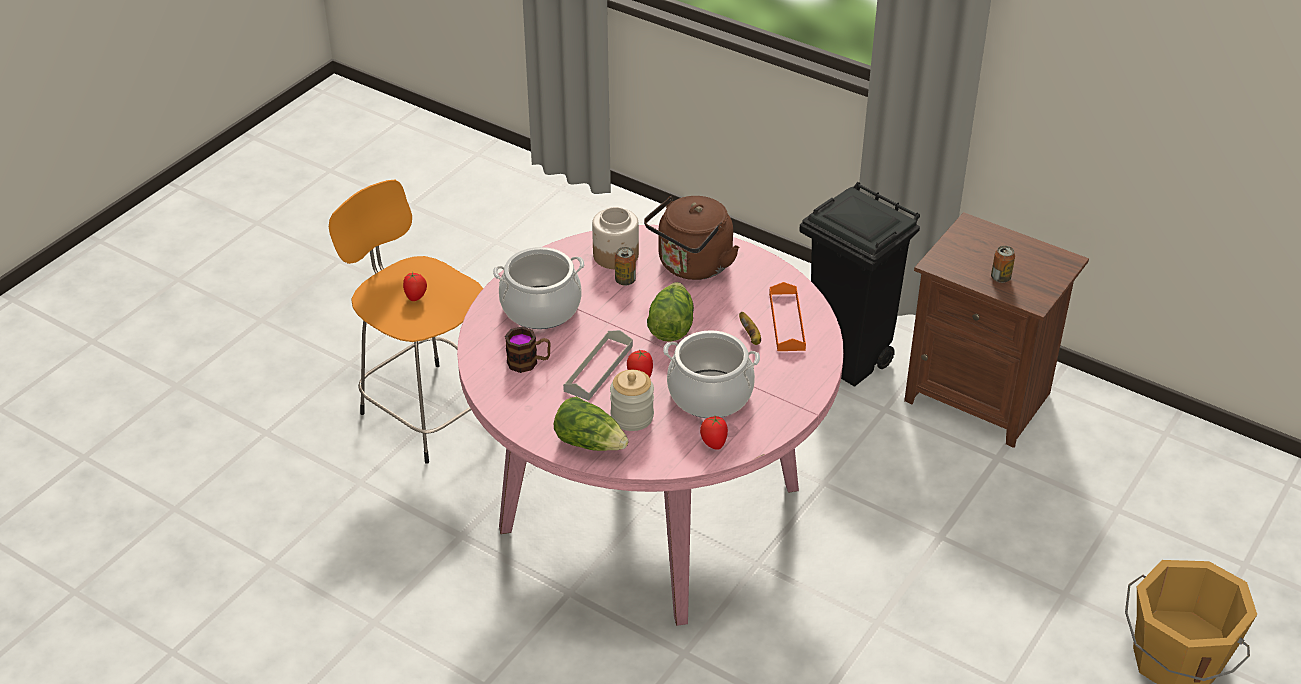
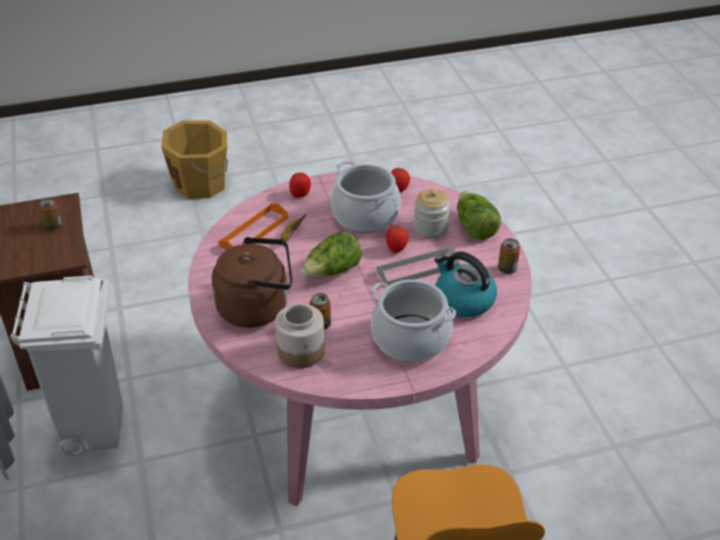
camera: 140 degrees left, 0 degrees up
tomato [403,272,427,301] -> tomato moved to [289,172,311,198]
mug [505,326,551,373] -> kettle [435,252,497,317]
black trash can [799,182,920,387] -> white trash can [10,276,123,456]
none -> can [498,239,520,274]

